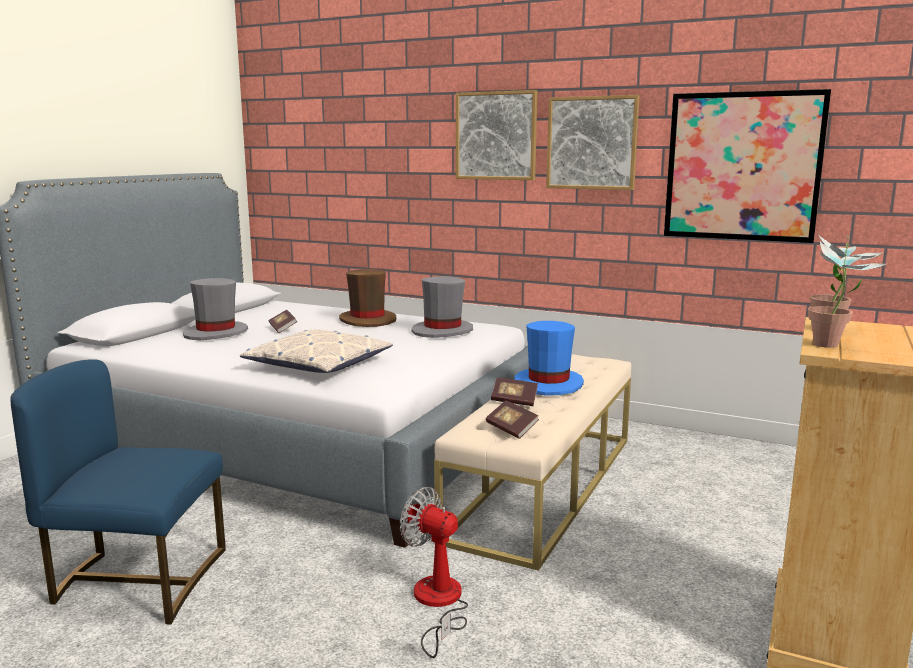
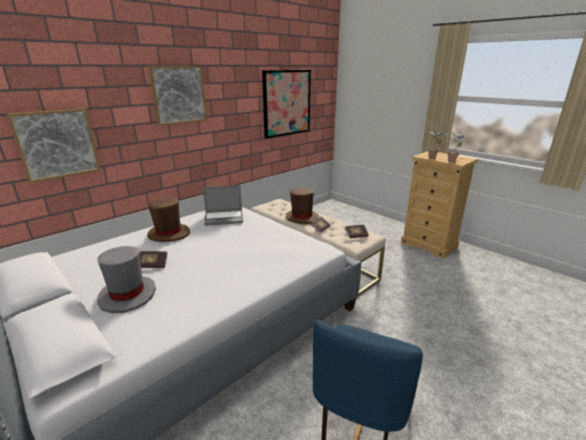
camera: 70 degrees left, 10 degrees up
pillow [240,330,393,373] -> none
fan [400,487,468,658] -> none
grey hat [411,276,473,338] -> laptop [203,185,243,226]
blue hat [515,321,584,396] -> brown hat [286,188,319,224]
picture [546,95,640,190] -> picture moved to [7,108,101,183]

